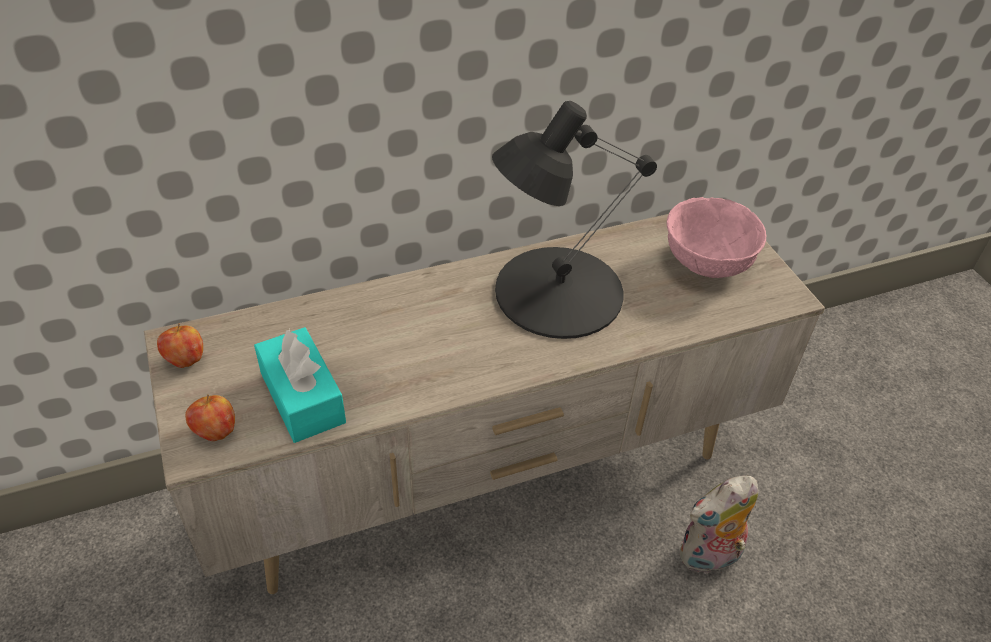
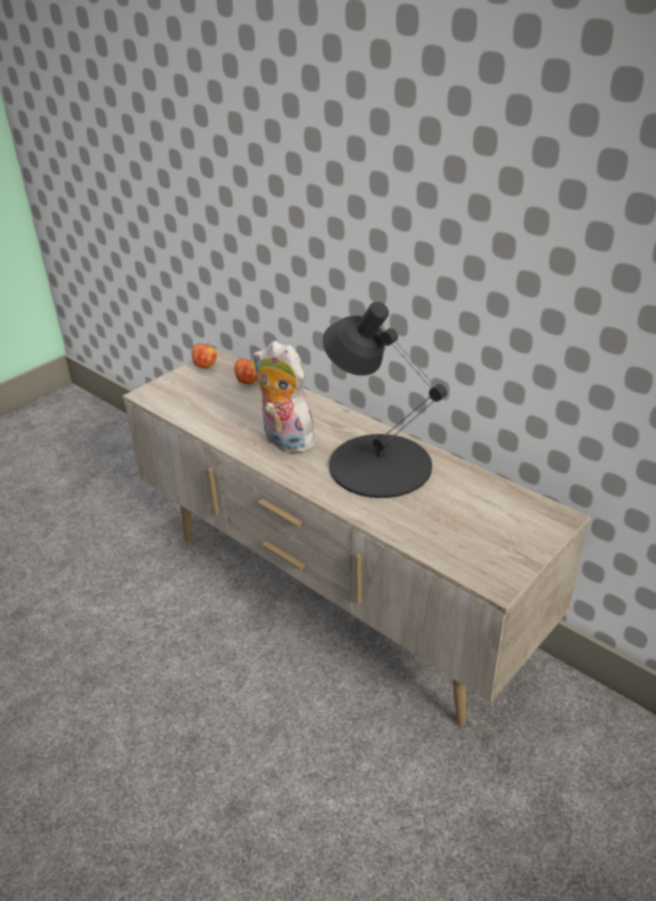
camera: 65 degrees right, 10 degrees down
apple [185,394,235,441] -> apple moved to [234,357,257,385]
turquoise tissue box [254,327,346,443] -> none
pink bowl [666,197,766,278] -> none
plush toy [680,475,758,575] -> plush toy moved to [253,341,319,454]

